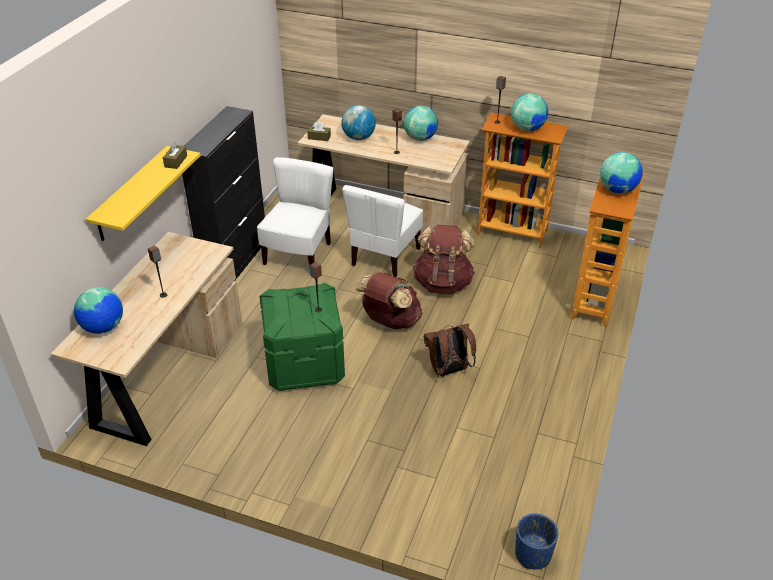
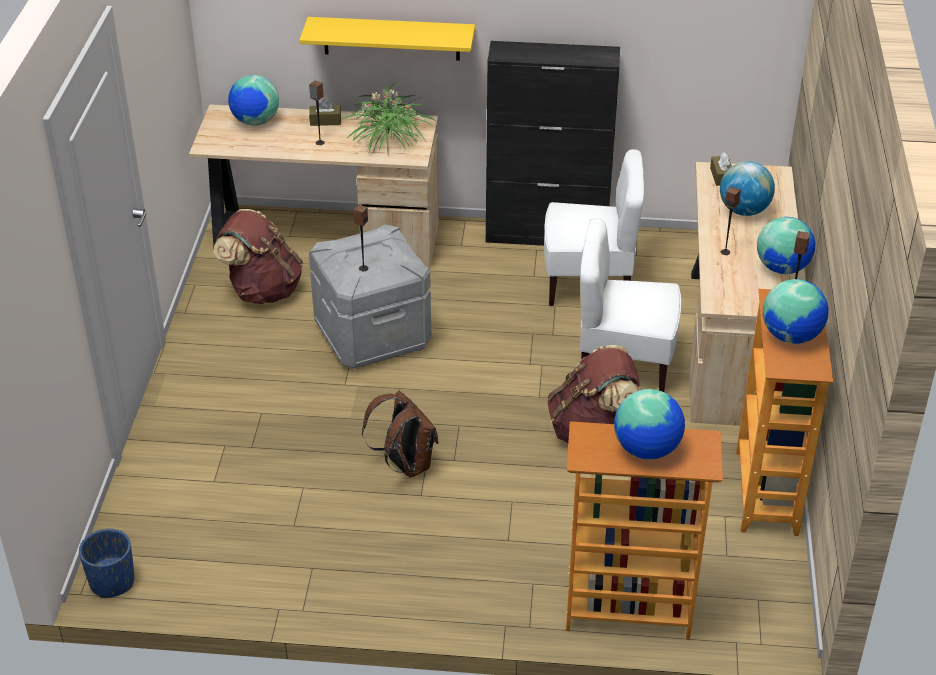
camera: 75 degrees right, 0 degrees up
brown tissue box [163,141,187,169] -> brown tissue box moved to [309,99,341,126]
green storage box [260,283,345,391] -> grey storage box [309,225,431,369]
brown backpack [355,272,422,330] -> brown backpack moved to [213,209,303,304]
none -> potted plant [343,82,436,155]

